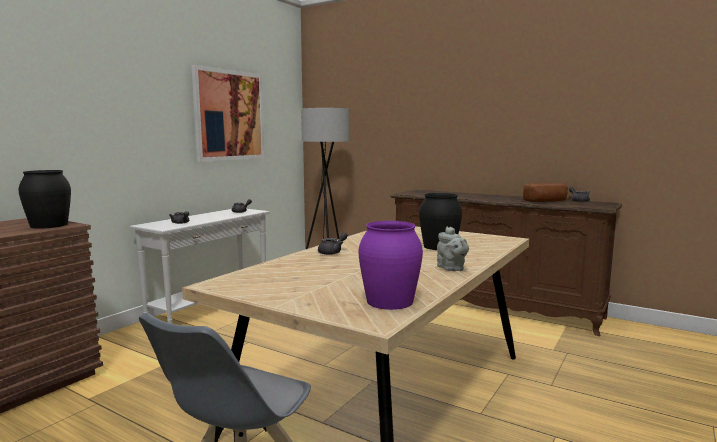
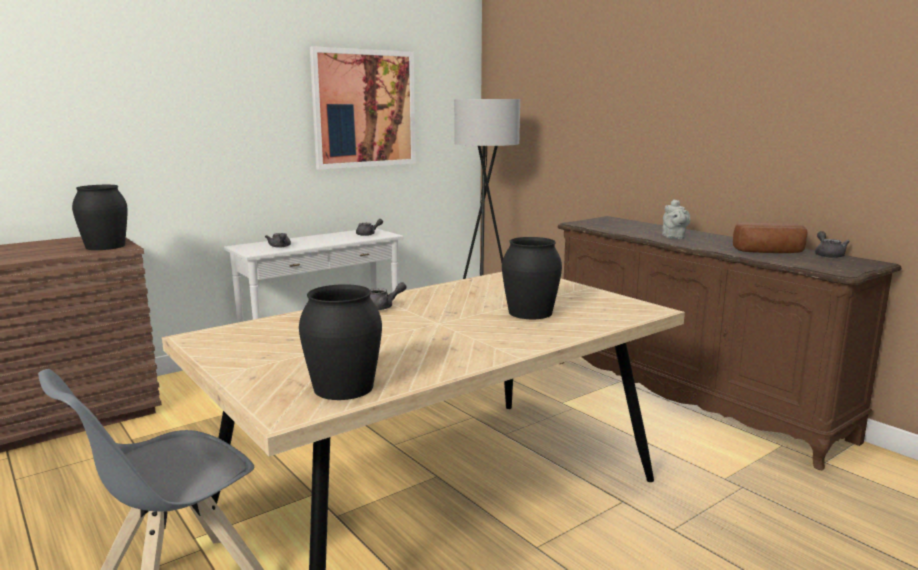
camera: 20 degrees right, 5 degrees up
purple vase [359,221,423,310] -> black vase [299,284,382,400]
grey teapot [437,226,469,271] -> grey teapot moved to [662,200,690,239]

